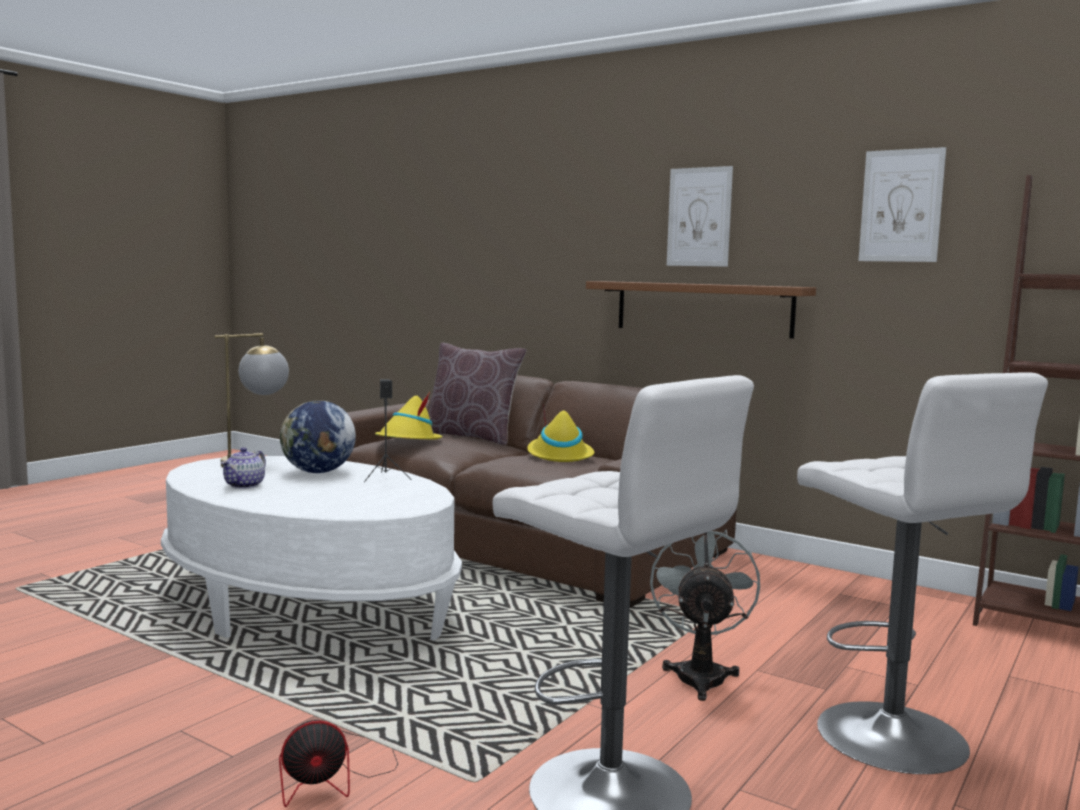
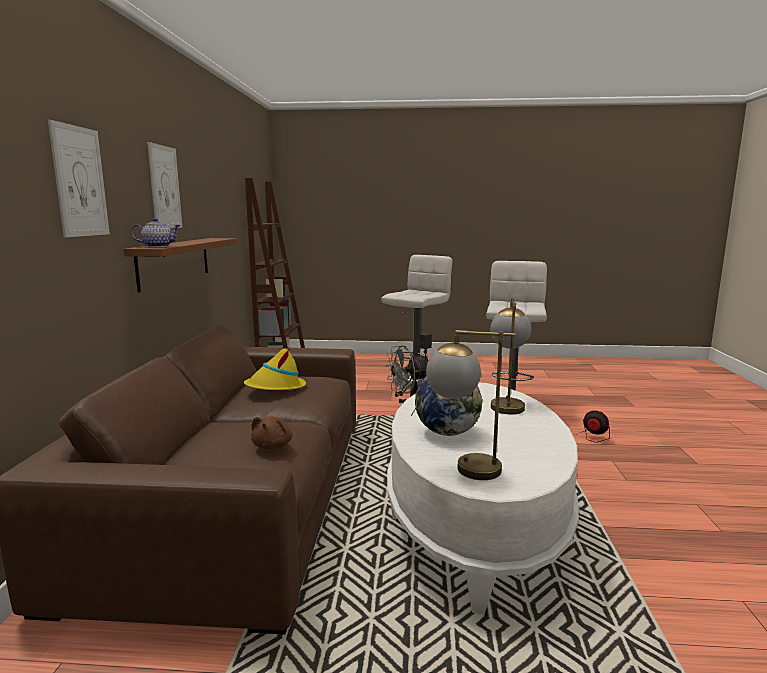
camera: 120 degrees left, 5 degrees up
teapot [221,447,266,489] -> teapot moved to [131,218,181,247]
yellow hat [375,392,443,439] -> brown plush toy [251,416,293,449]
brown pillow [428,343,527,445] -> none
picture [858,147,946,262] -> picture moved to [48,120,110,237]
none -> table lamp [490,298,531,414]

